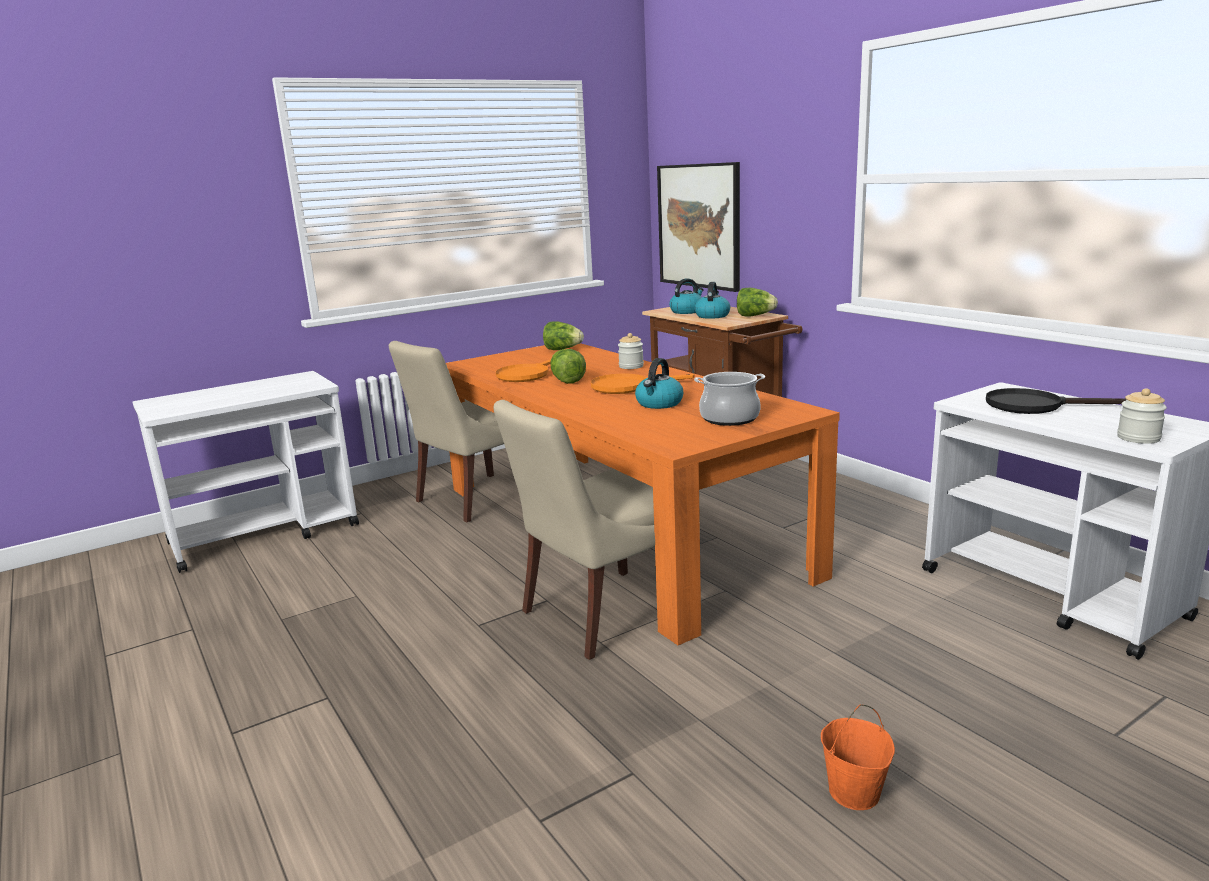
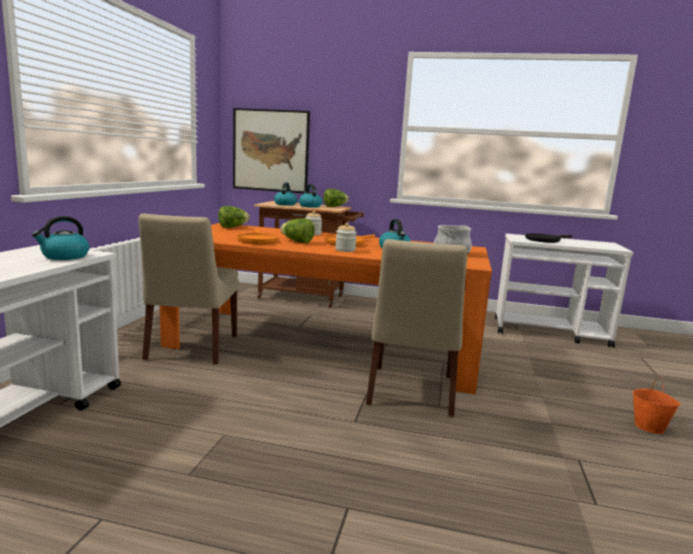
camera: 45 degrees left, 5 degrees down
jar [1117,388,1167,444] -> jar moved to [335,223,357,252]
none -> kettle [32,216,89,260]

